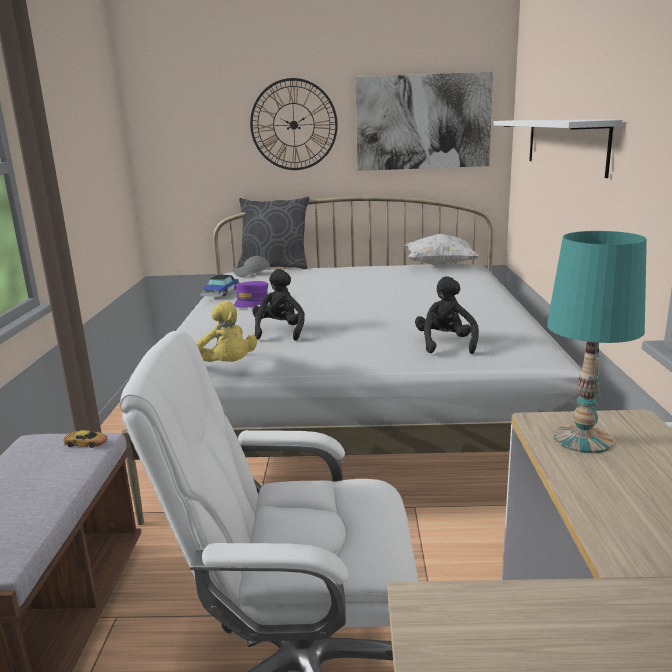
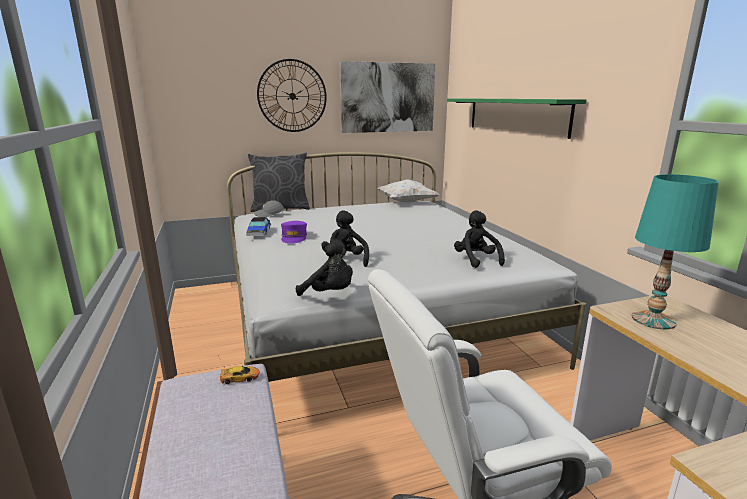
camera: 20 degrees left, 0 degrees up
yellow plush toy [196,301,257,362] -> black plush toy [296,239,353,296]
white shelf [493,120,623,178] -> green shelf [447,99,587,139]

